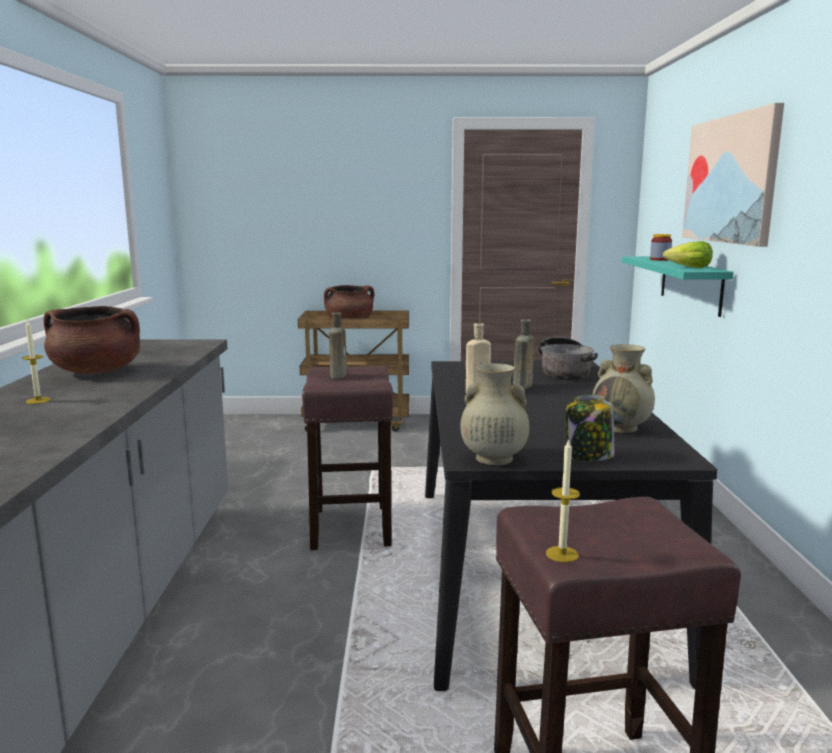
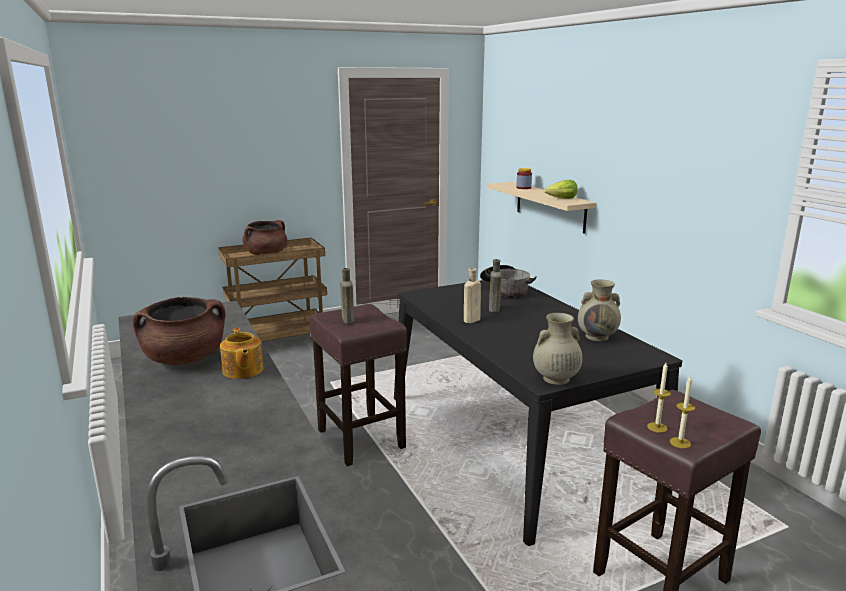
camera: 25 degrees left, 5 degrees up
candle [22,319,51,404] -> candle moved to [647,363,671,433]
jar [566,394,614,461] -> none
turquoise shelf [622,256,734,317] -> beige shelf [488,182,596,234]
picture [682,103,784,247] -> none
none -> teapot [220,328,263,379]

